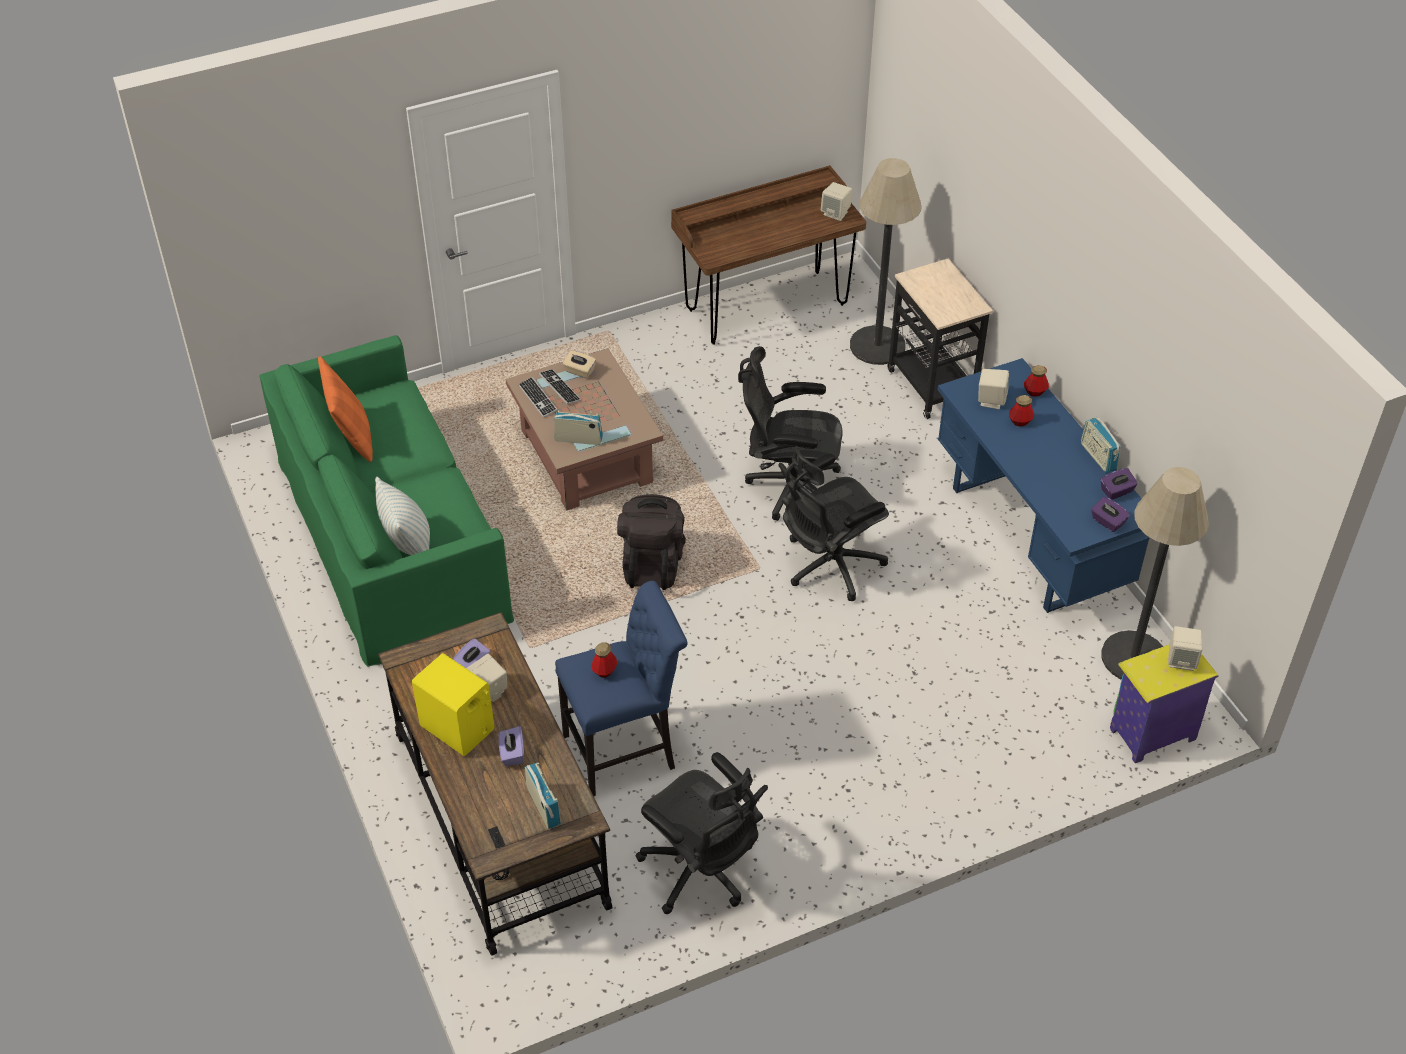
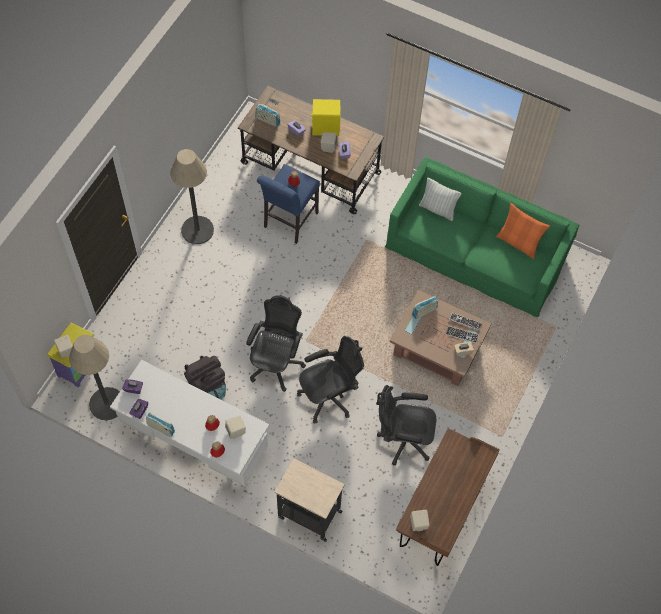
camera: 140 degrees right, 15 degrees up
black backpack [617,494,686,590] -> black backpack moved to [184,356,226,400]
office chair [635,752,768,914] -> office chair moved to [376,385,436,465]
floor lamp [850,158,921,365] -> floor lamp moved to [170,149,214,244]
blue desk [938,358,1149,613] -> white desk [110,360,269,486]

